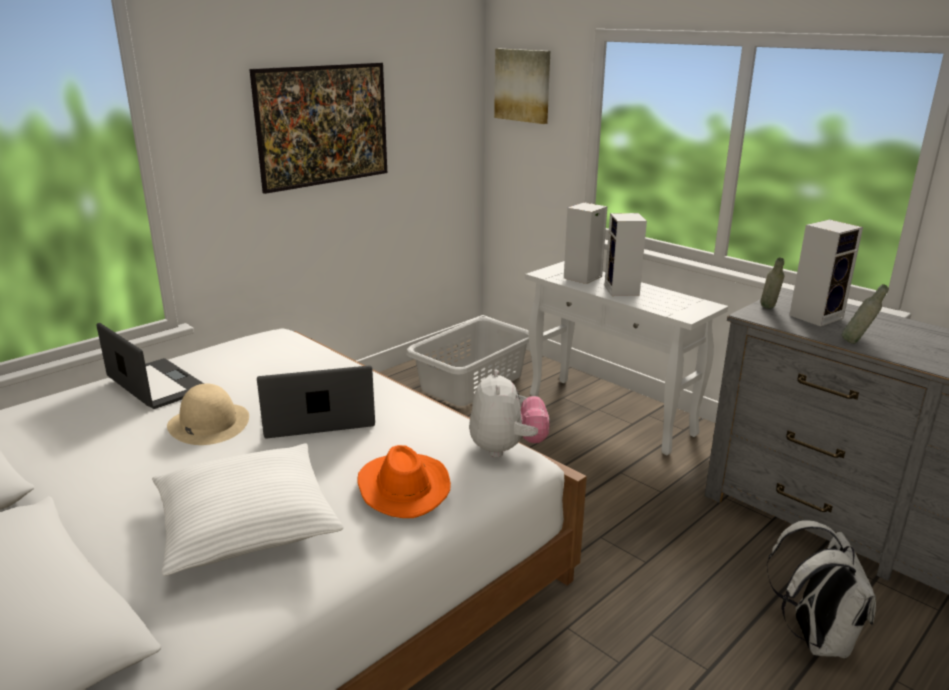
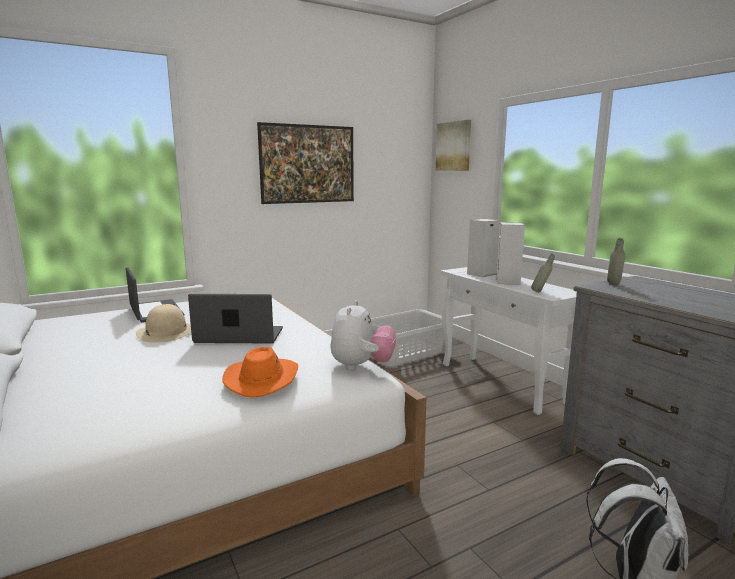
camera: 15 degrees right, 10 degrees down
white pillow [152,443,343,576] -> none
speaker [789,220,863,326] -> none
grey bottle [842,284,889,344] -> grey bottle moved to [531,254,555,292]

